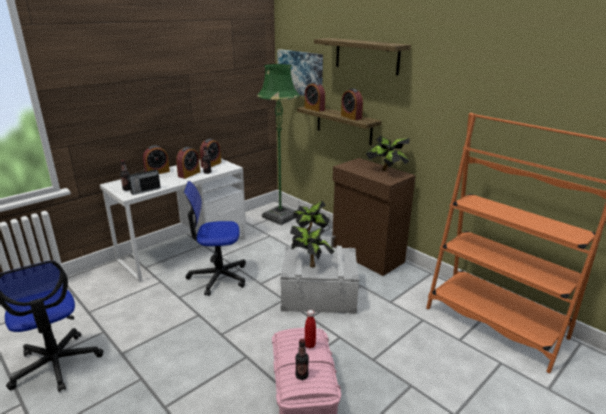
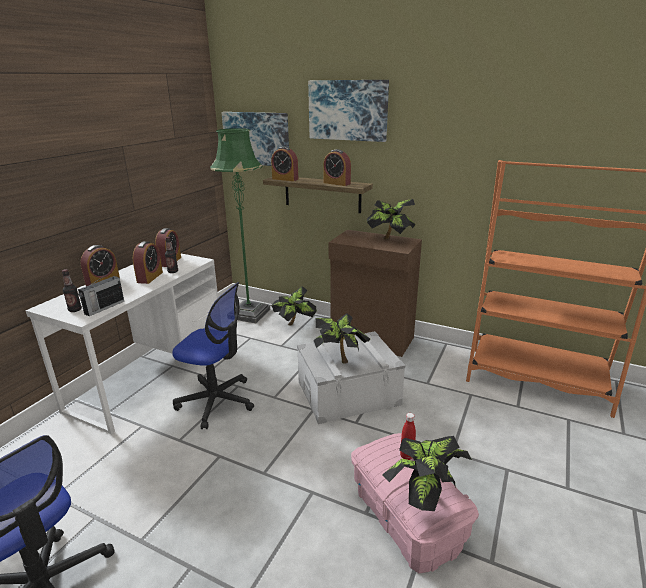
camera: 20 degrees left, 0 degrees up
office chair [184,181,246,296] -> office chair turned 135 degrees counterclockwise [172,282,254,429]
bottle [295,339,309,380] -> potted plant [382,436,472,511]
shelf [314,38,411,75] -> picture [308,80,389,142]

